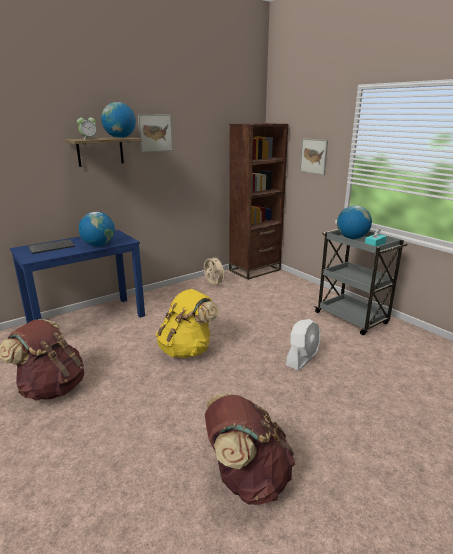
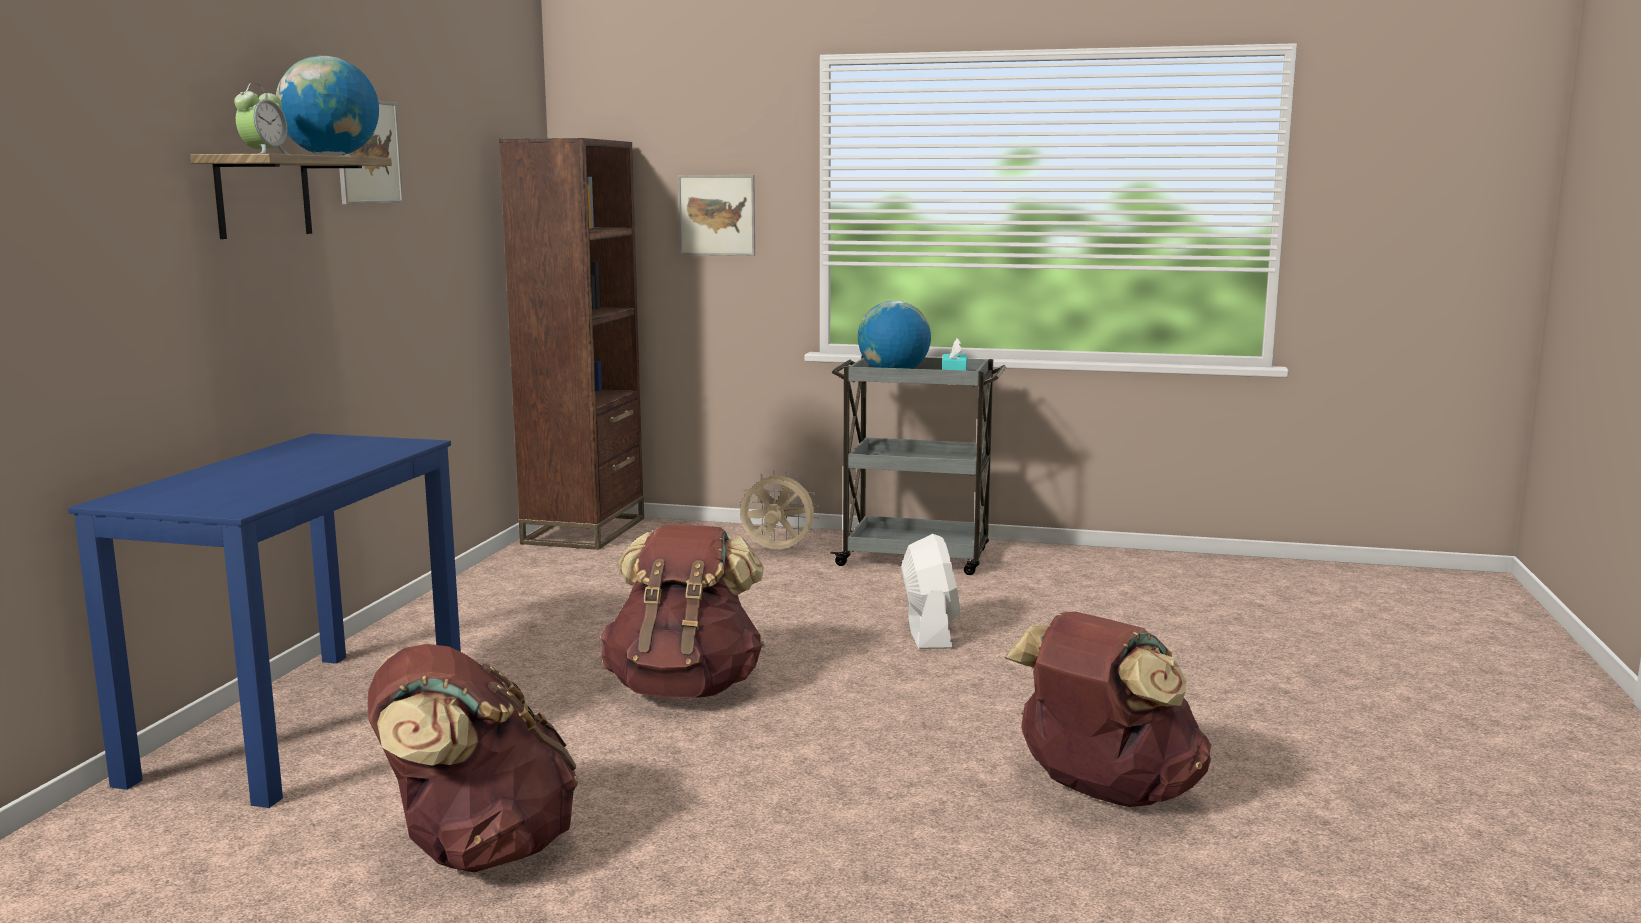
camera: 40 degrees left, 10 degrees down
keyboard [28,239,75,254] -> none
globe [79,212,115,246] -> none
yellow backpack [156,289,219,358] -> brown backpack [601,525,764,698]
beige fan [204,255,225,285] -> beige fan moved to [740,470,819,550]

